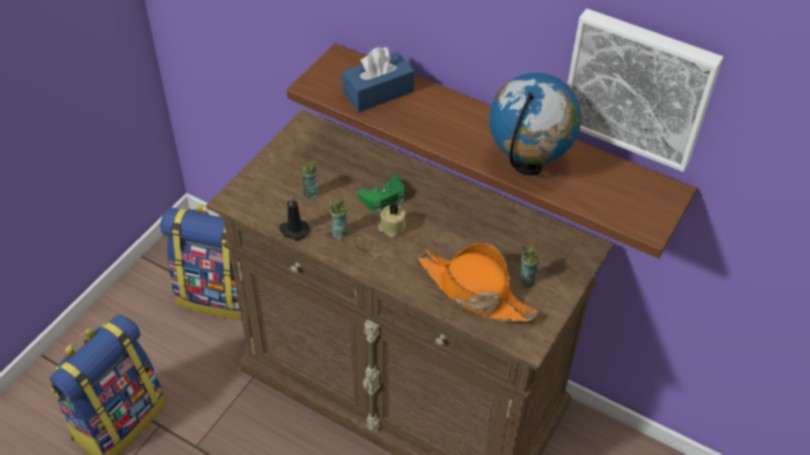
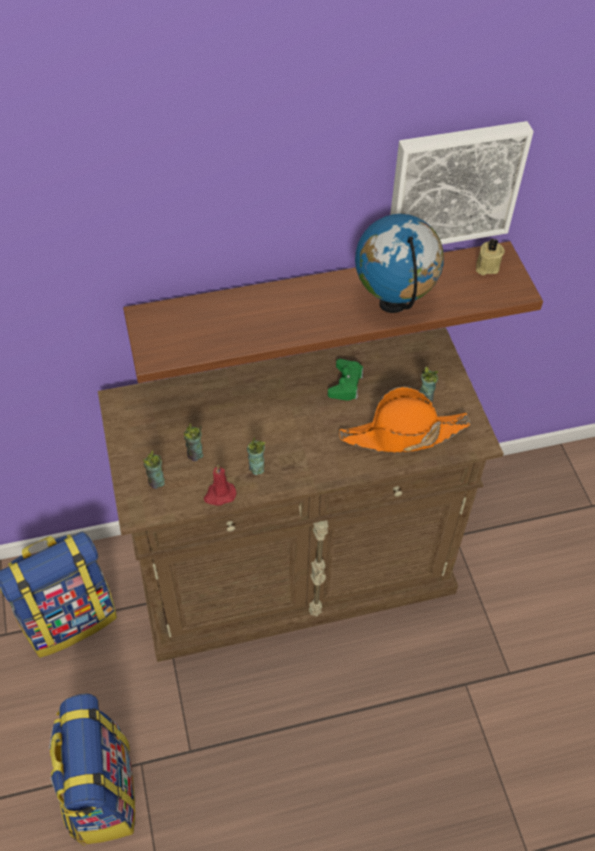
camera: 45 degrees left, 5 degrees up
black candle [279,196,310,240] -> red candle [204,465,236,506]
blue tissue box [342,47,414,112] -> none
green game controller [358,175,405,213] -> green game controller moved to [328,359,364,401]
beige candle [379,203,406,238] -> beige candle moved to [476,239,505,275]
none -> cup [143,451,165,489]

